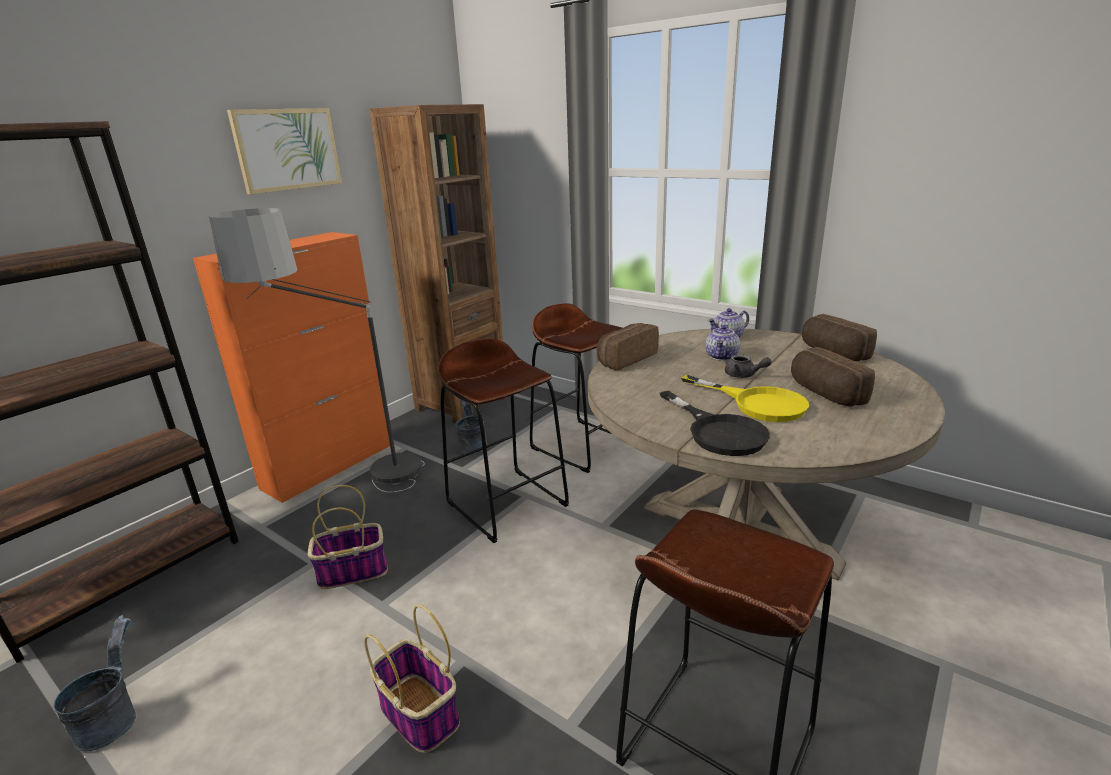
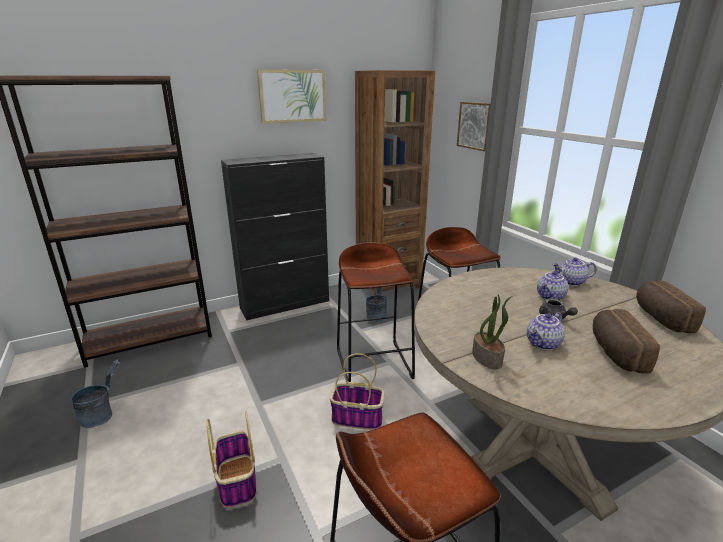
camera: 25 degrees right, 0 degrees up
orange cabinet [193,232,390,503] -> black cabinet [221,153,329,320]
floor lamp [209,208,425,493] -> none
basket [308,485,388,589] -> basket moved to [330,353,384,430]
bread [597,323,659,370] -> none
black frying pan [660,391,770,456] -> potted plant [472,295,512,369]
yellow frying pan [681,375,809,422] -> teapot [527,312,565,350]
none -> picture [457,102,491,151]

